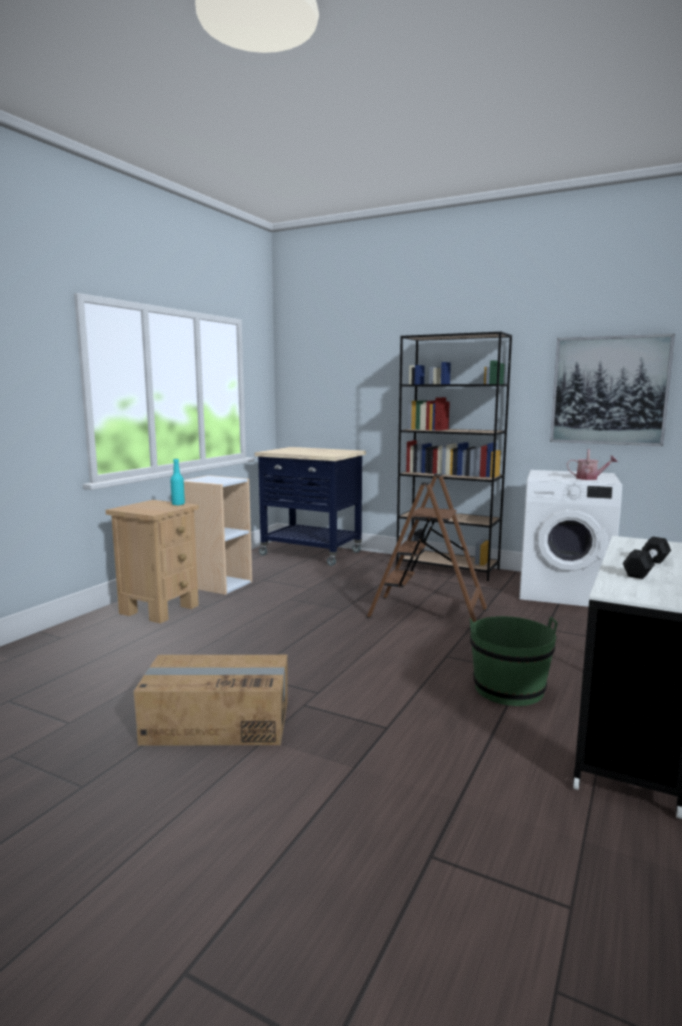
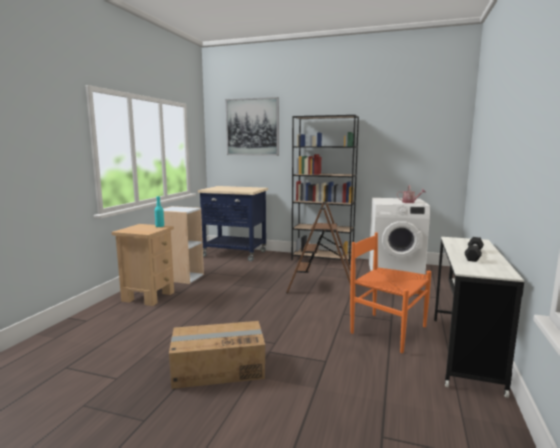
camera: 10 degrees left, 0 degrees up
green bucket [470,616,557,706] -> orange chair [350,232,431,353]
picture [550,334,675,446] -> picture moved to [226,97,279,156]

